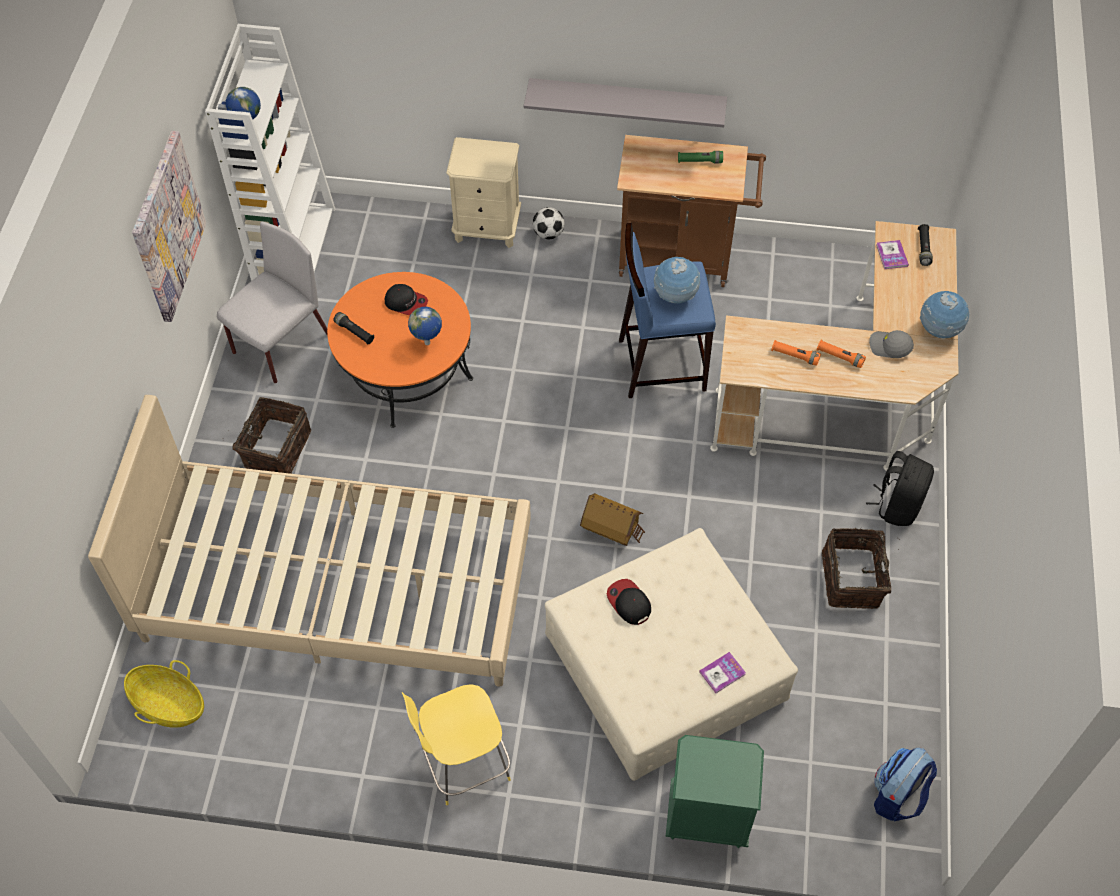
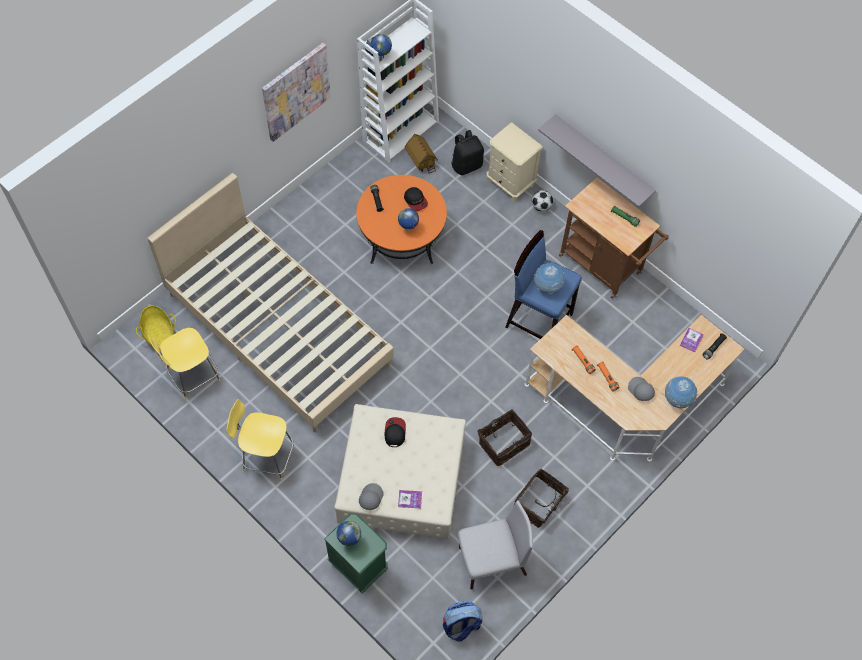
camera: 35 degrees right, 5 degrees up
grey chair [217,221,327,383] -> grey chair moved to [458,501,533,589]
basket [232,397,311,474] -> basket moved to [477,409,532,466]
toy house [580,493,645,546] -> toy house moved to [404,134,438,173]
black backpack [866,451,934,526] -> black backpack moved to [451,130,484,175]
none -> yellow stool [148,328,221,400]
none -> globe [336,521,361,546]
none -> grey cap [359,483,384,510]

